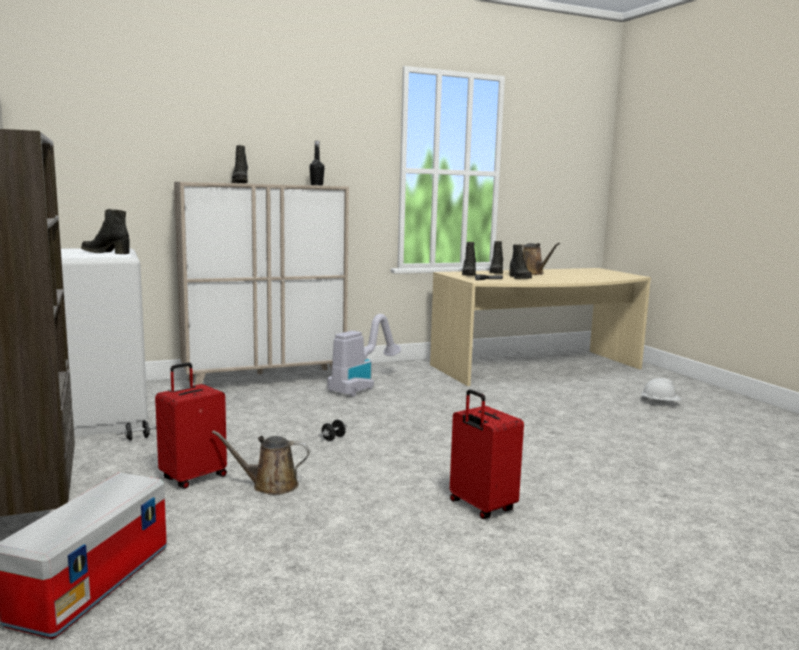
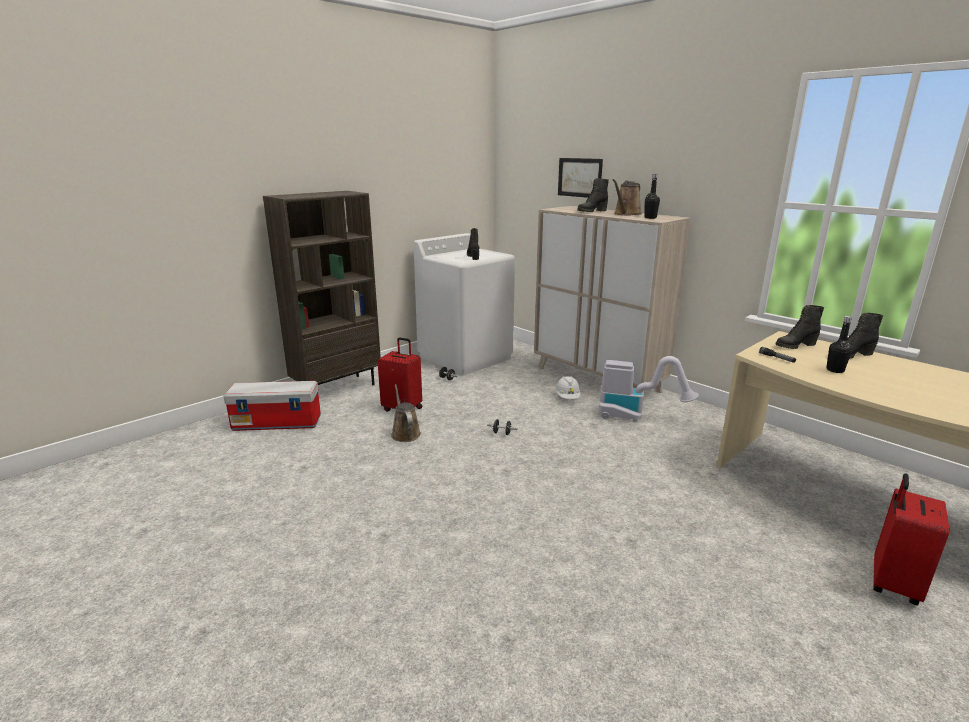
camera: 70 degrees right, 10 degrees up
red suitcase [450,389,524,519] -> red suitcase moved to [873,474,950,606]
black boot [510,244,532,279] -> black bottle [826,316,852,373]
brown watering can [522,243,560,275] -> brown watering can moved to [613,179,642,215]
white hard hat [640,378,681,402] -> white hard hat moved to [555,376,581,399]
none -> picture [558,158,603,198]

